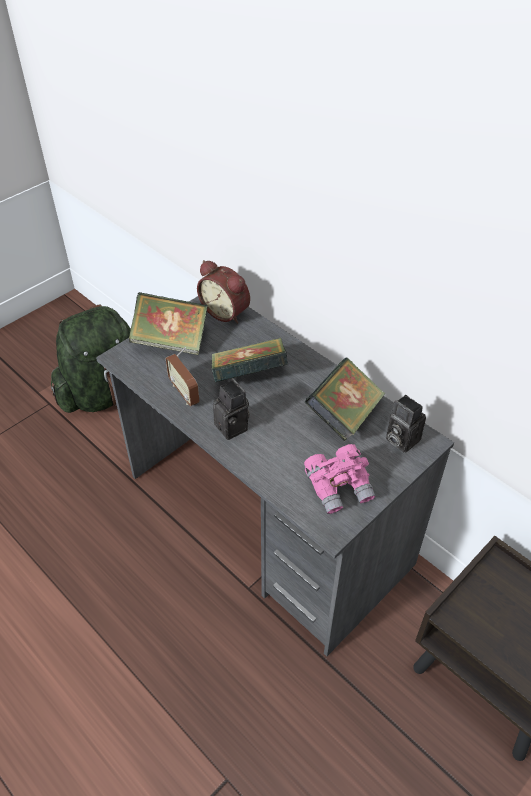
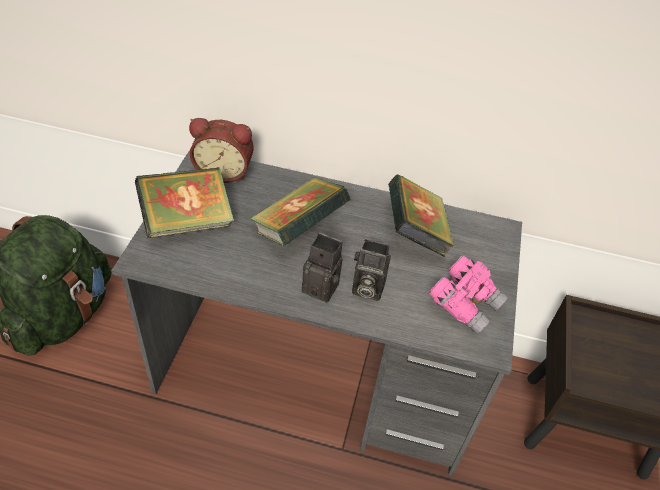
camera: 35 degrees left, 0 degrees up
radio [166,347,200,406] -> none
camera [386,395,426,453] -> camera moved to [352,239,391,301]

